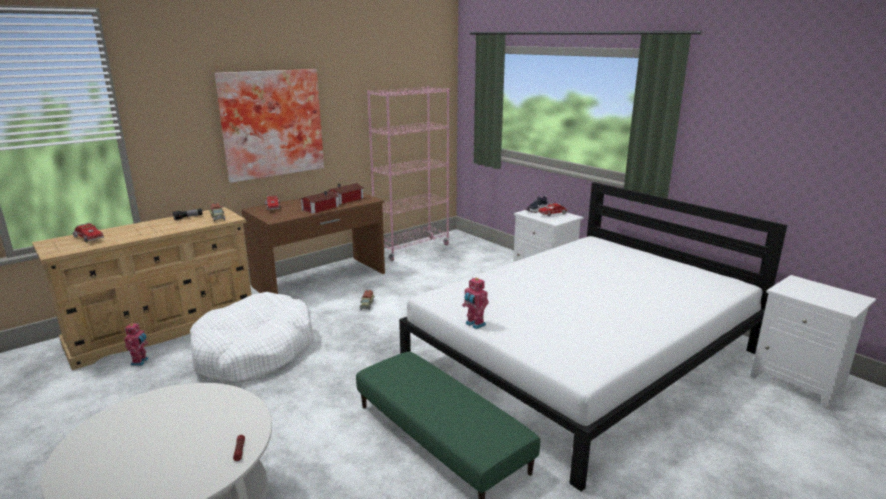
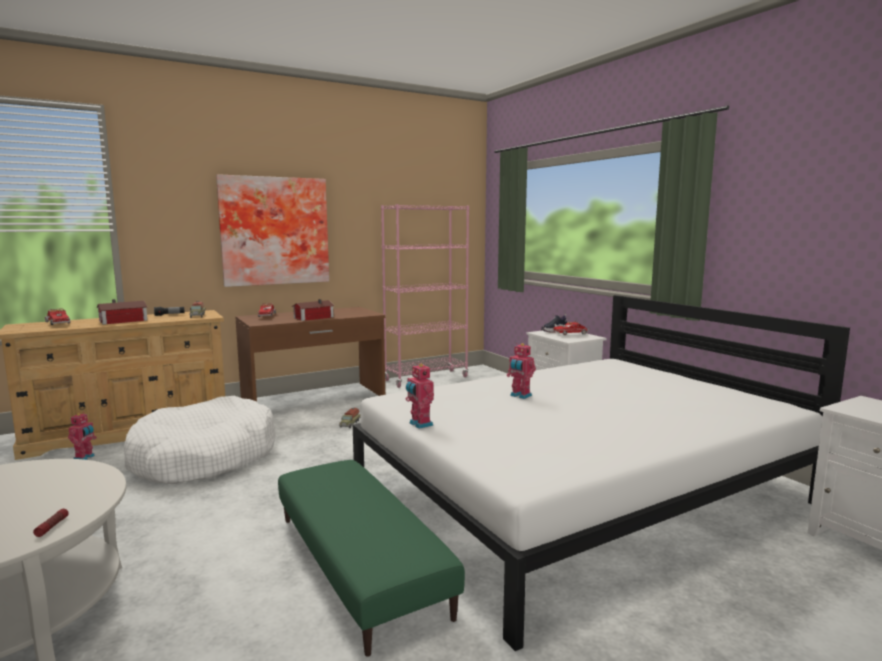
camera: 10 degrees right, 10 degrees down
toy house [327,183,364,204] -> toy house moved to [97,299,148,325]
none -> toy robot [507,343,536,399]

